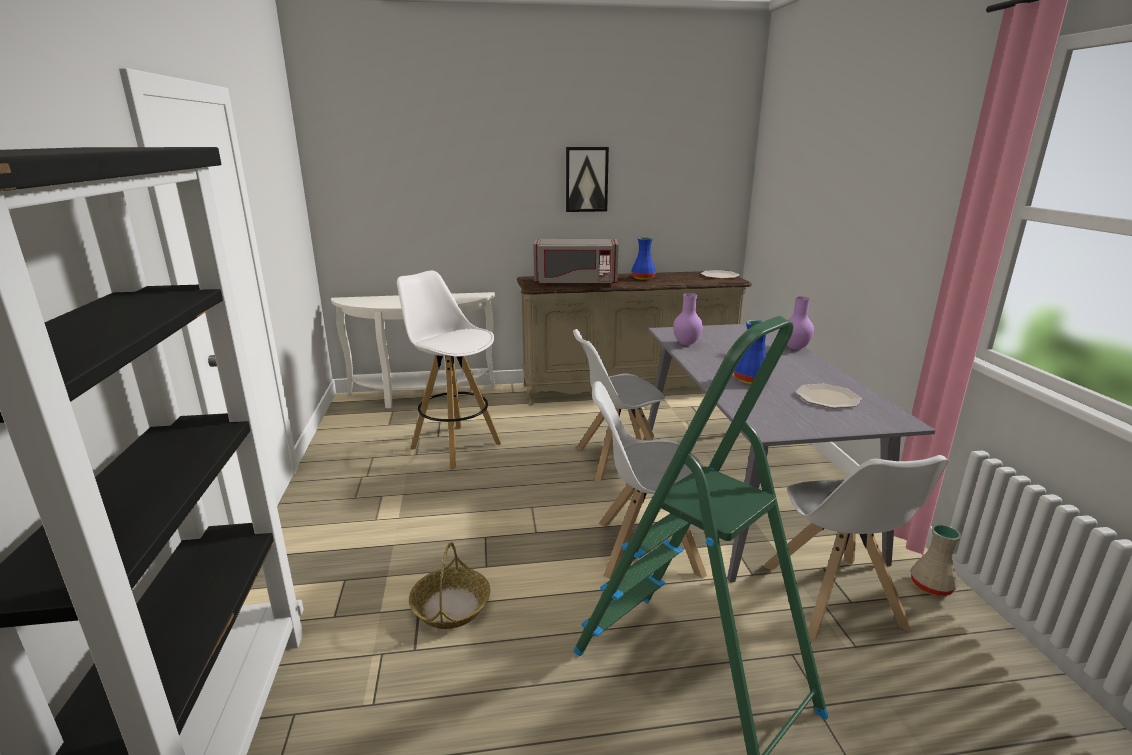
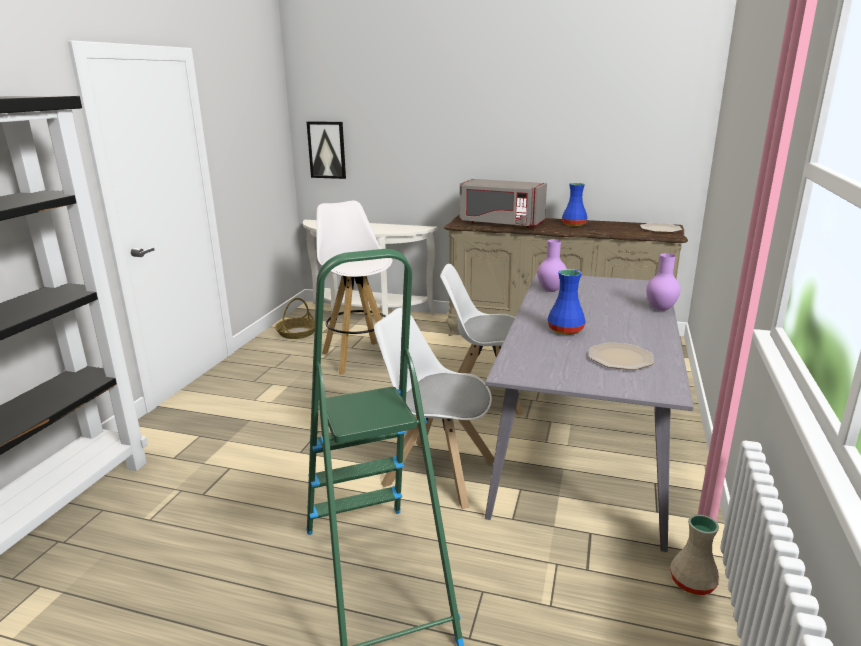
camera: 25 degrees right, 0 degrees up
basket [409,542,490,629] -> basket moved to [275,298,315,339]
picture [566,147,609,212] -> picture moved to [307,121,346,179]
chair [764,455,948,640] -> none

